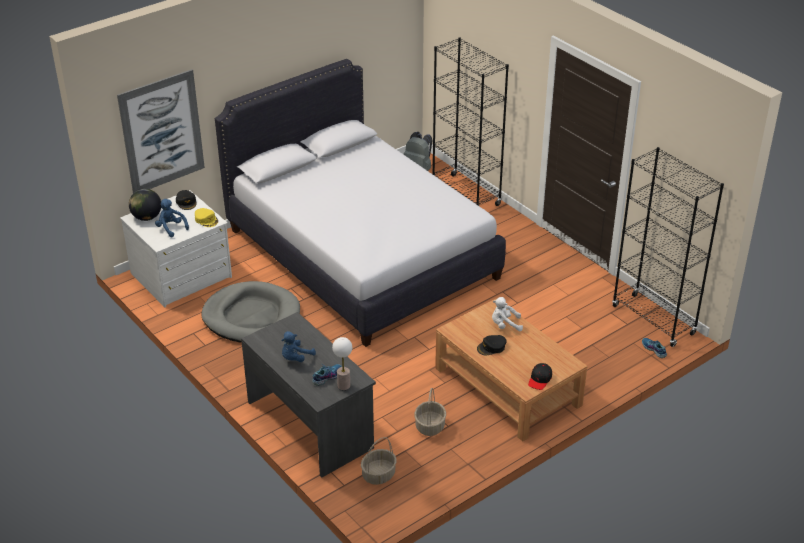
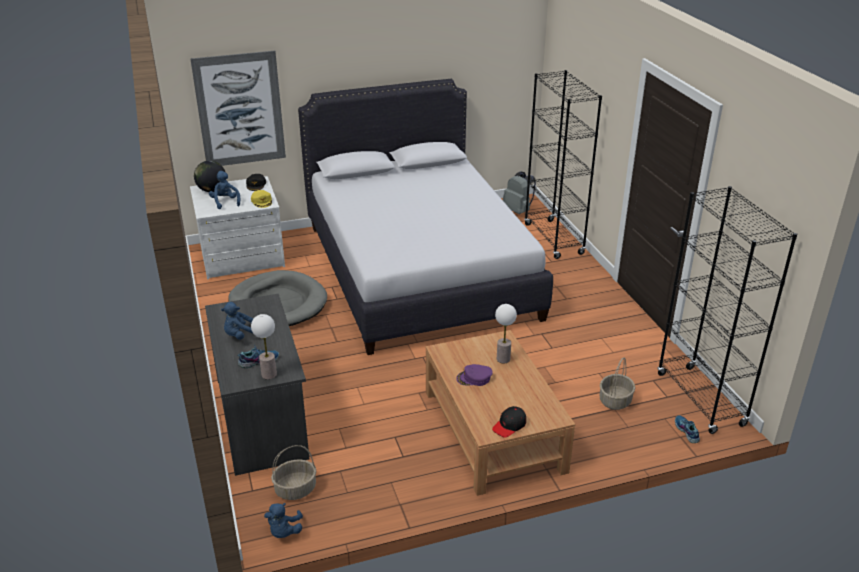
camera: 20 degrees right, 5 degrees down
basket [414,388,446,436] -> basket moved to [600,358,635,410]
black cap [477,335,507,355] -> purple cap [456,364,493,386]
white plush toy [492,297,523,331] -> table lamp [495,304,517,363]
none -> blue plush toy [264,503,303,538]

